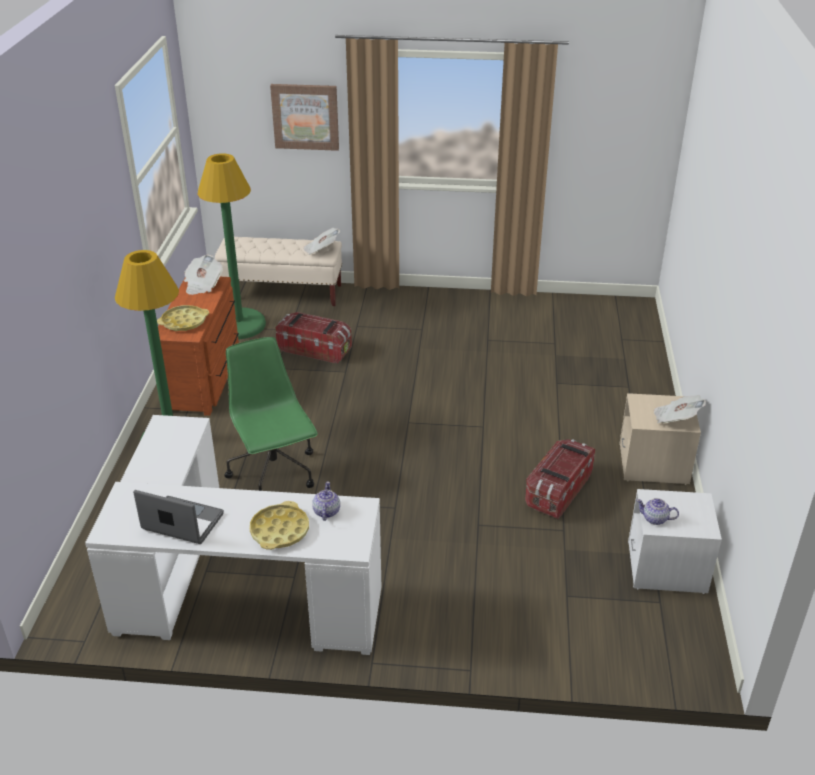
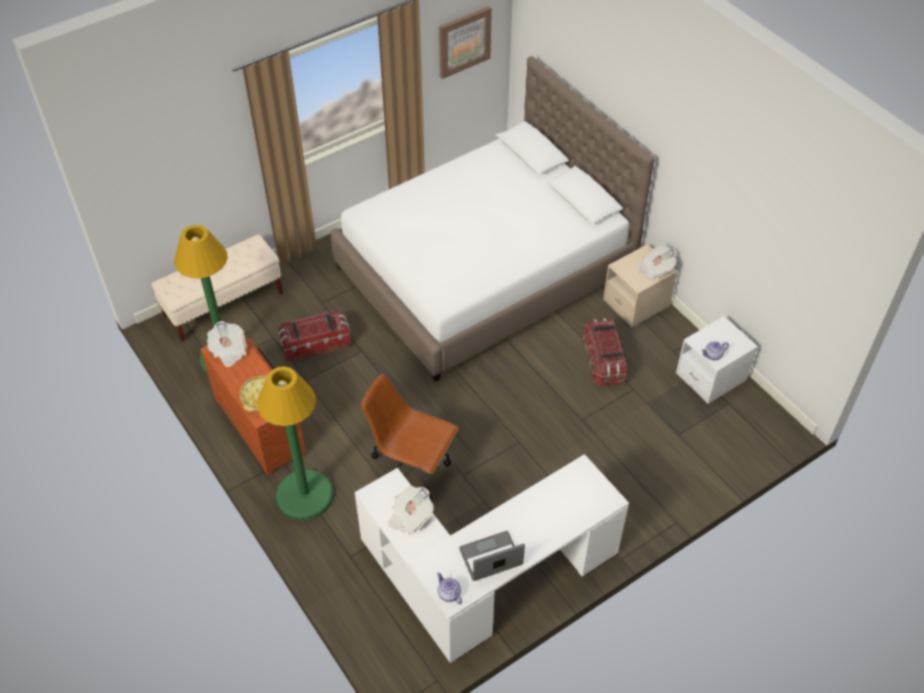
camera: 40 degrees left, 15 degrees up
green office chair [224,337,318,491] -> brown office chair [361,374,458,500]
yellow tray [250,501,309,550] -> none
picture [270,84,339,151] -> picture moved to [439,6,492,79]
newspaper [303,228,340,255] -> newspaper moved to [388,486,434,535]
teapot [312,481,340,521] -> teapot moved to [437,572,462,604]
none -> white bed [330,56,654,382]

